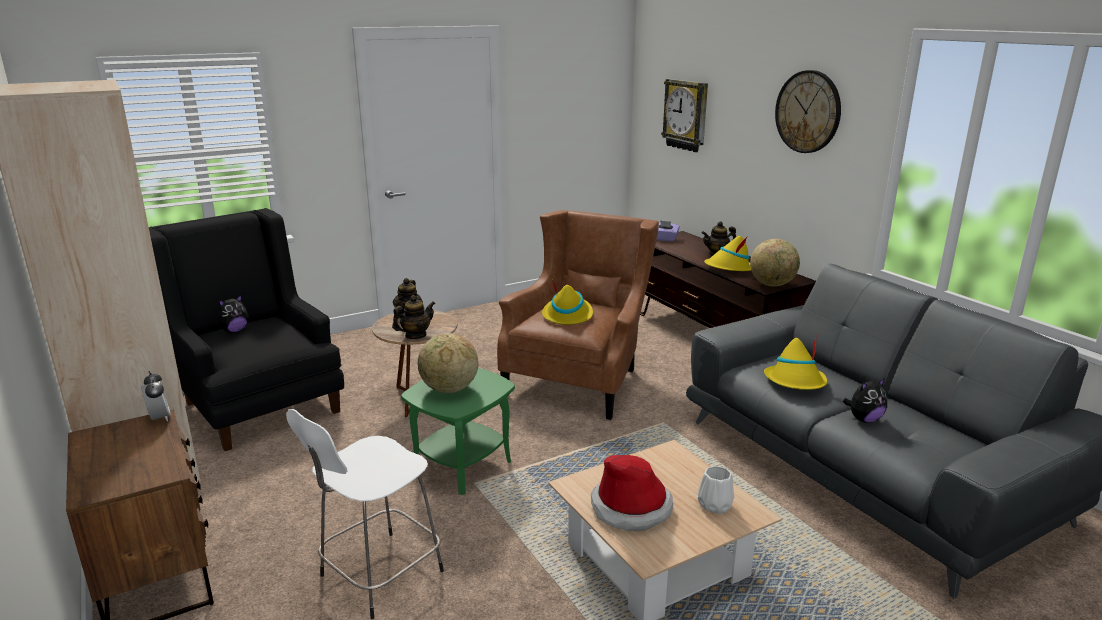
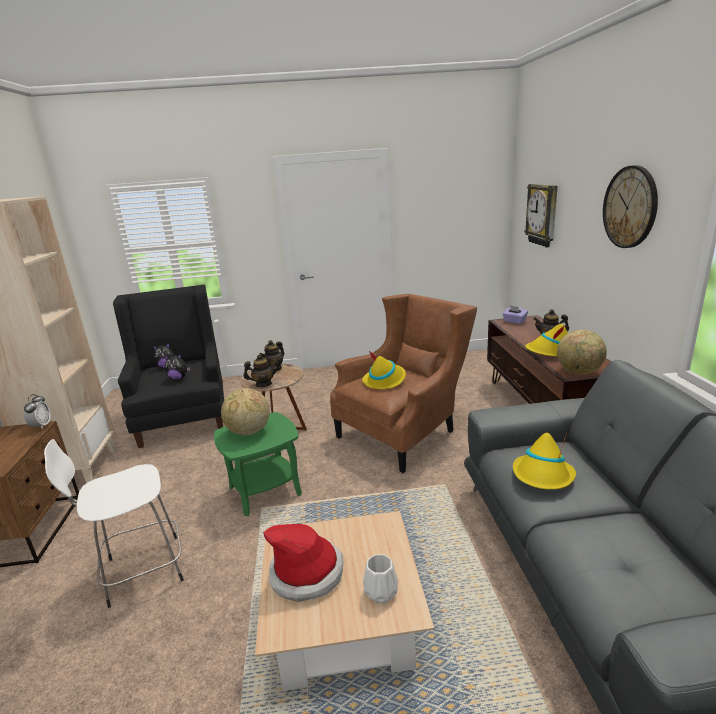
camera: 25 degrees right, 0 degrees up
plush toy [843,378,887,423] -> plush toy moved to [165,354,191,380]

